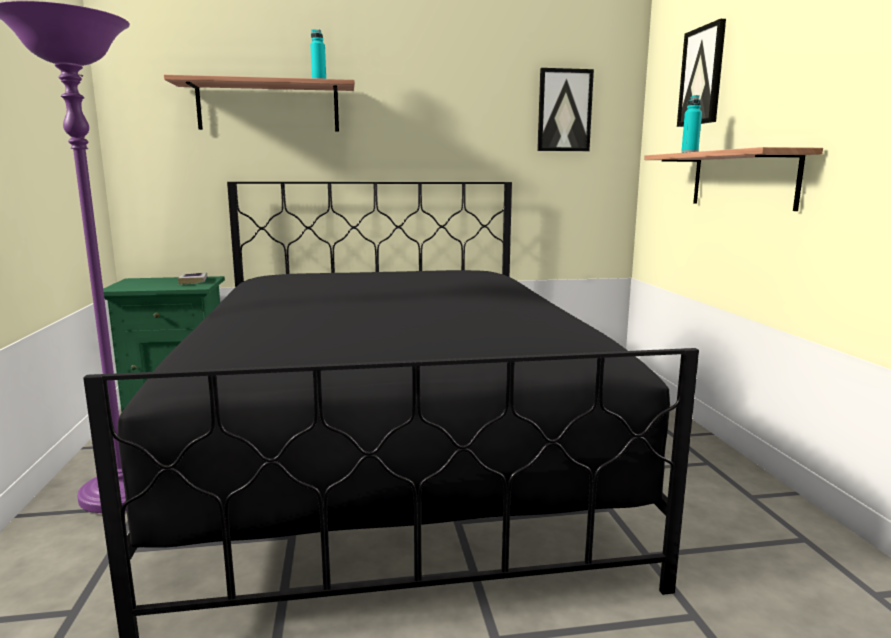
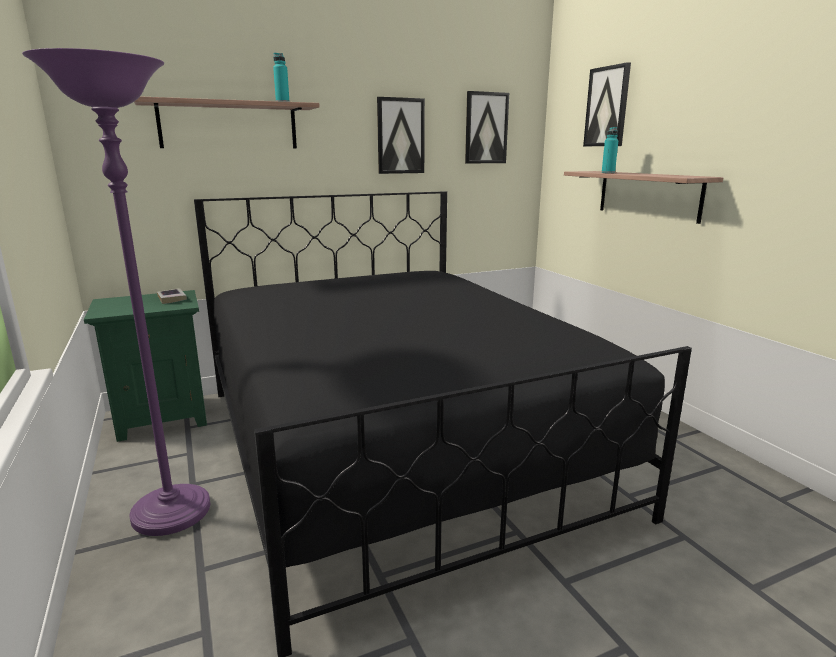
camera: 15 degrees left, 5 degrees up
none -> picture [377,97,425,174]

